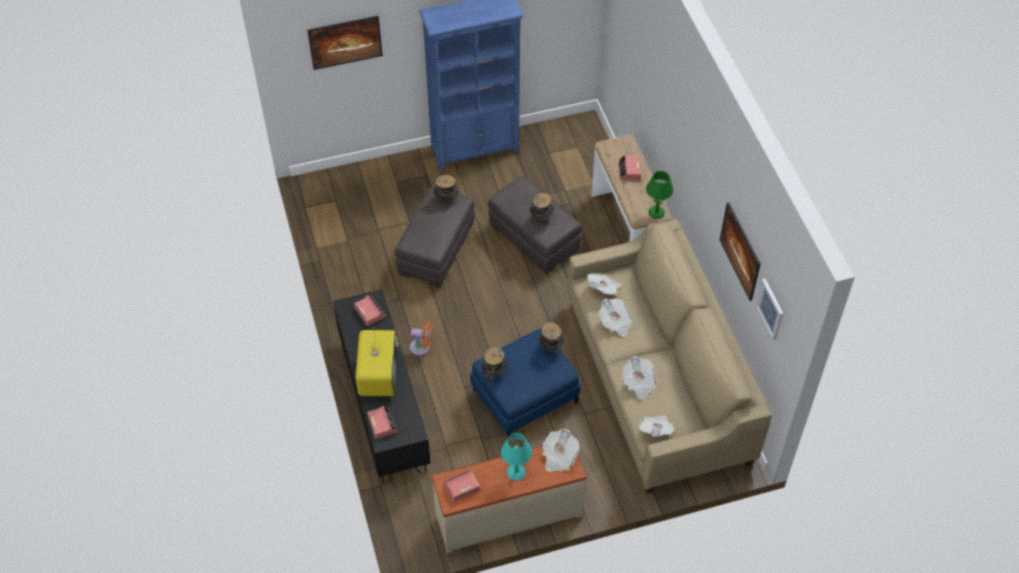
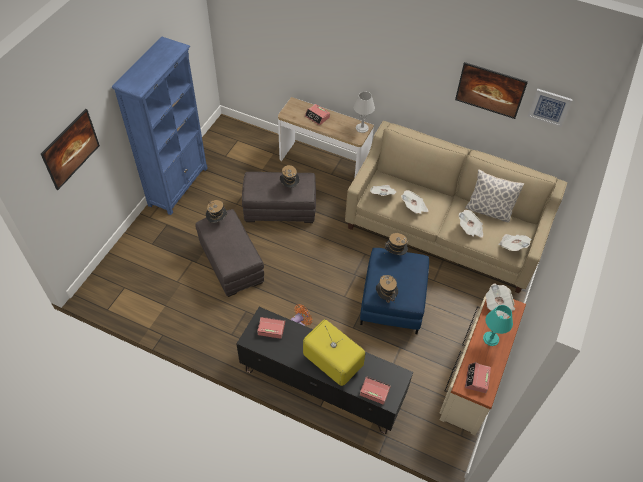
camera: 50 degrees left, 0 degrees up
green table lamp [646,171,673,219] -> grey table lamp [353,91,375,133]
none -> pillow [465,169,524,223]

